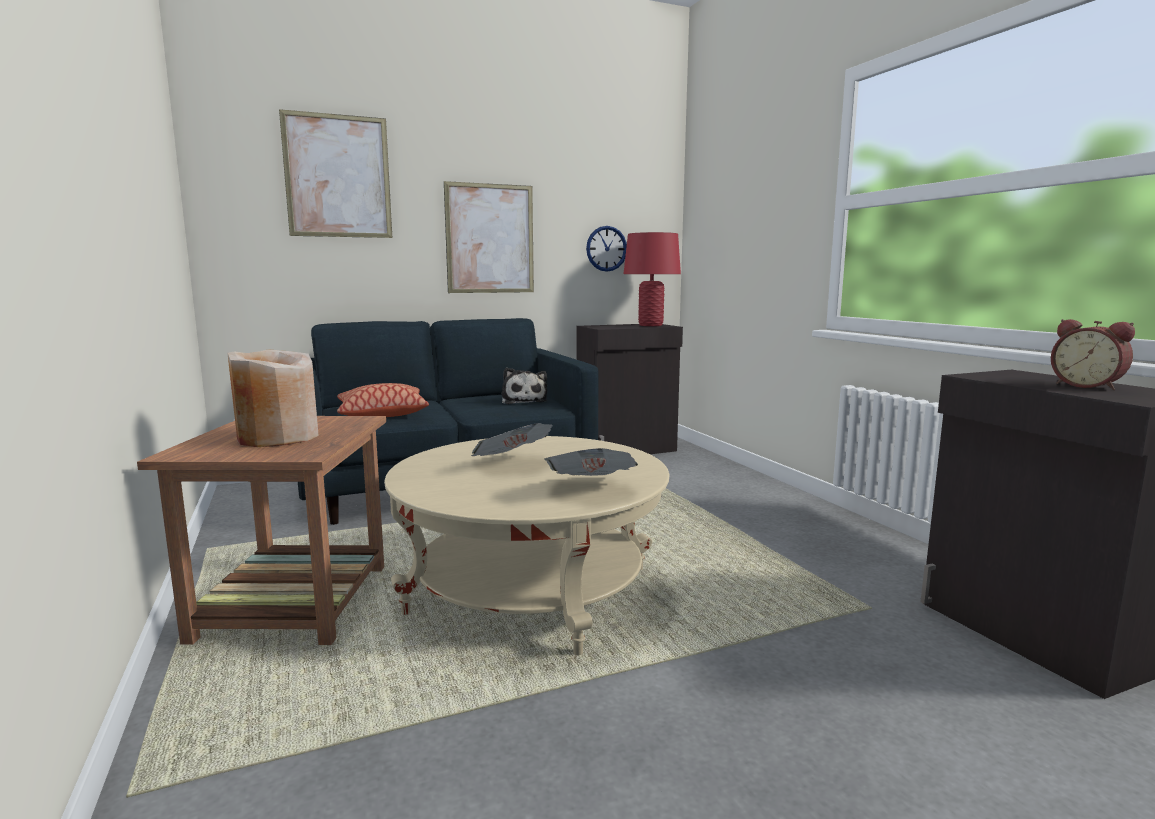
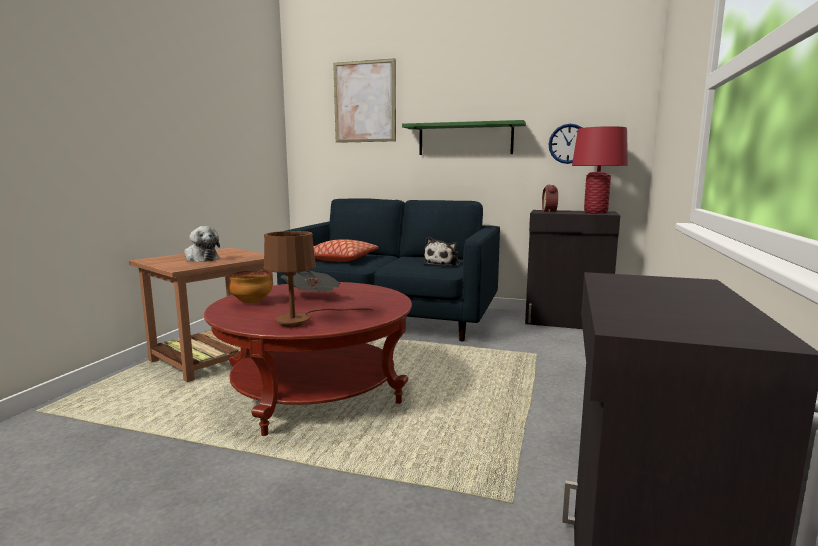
camera: 40 degrees right, 0 degrees up
beige vase [227,349,319,447] -> plush toy [184,226,220,262]
beige coffee table [384,436,669,655] -> red coffee table [204,282,412,436]
picture [444,181,534,293] -> green shelf [402,120,526,155]
newspaper [544,448,638,476] -> brown table lamp [264,231,374,328]
alarm clock [1051,319,1135,390] -> alarm clock moved to [542,185,558,213]
none -> bowl [229,270,272,303]

